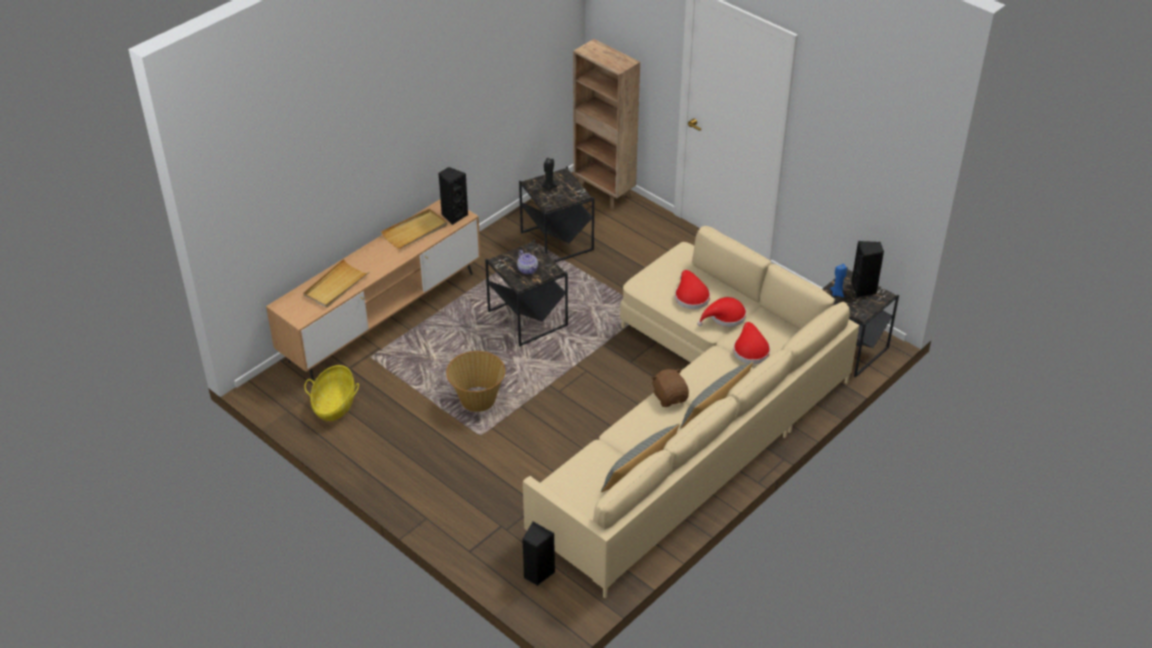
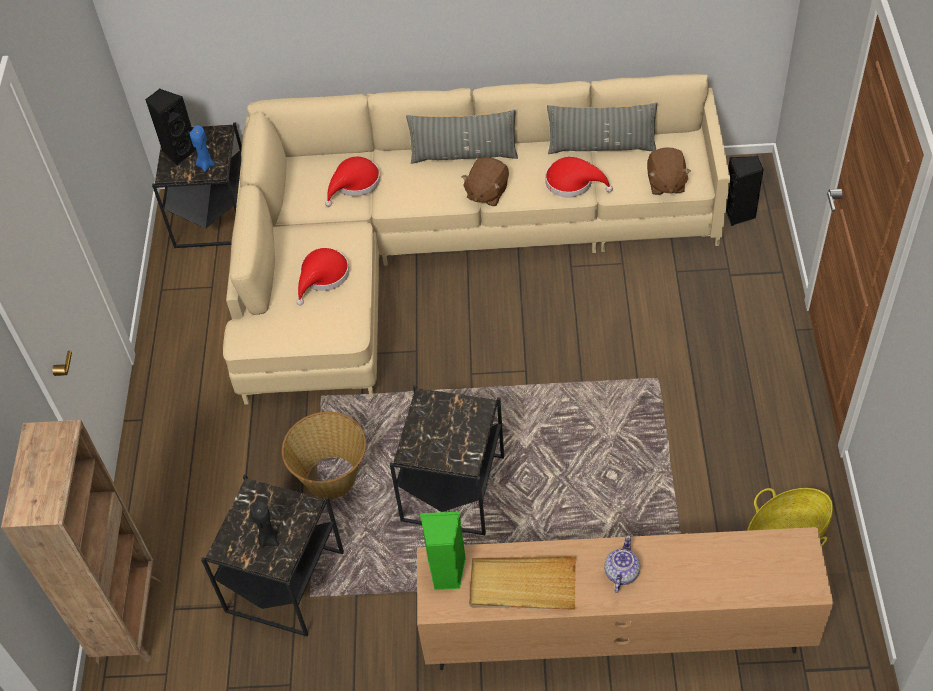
camera: 130 degrees left, 10 degrees up
beige tray [303,259,369,308] -> none
black speaker [438,167,468,225] -> green speaker [420,512,466,590]
basket [446,351,505,412] -> basket moved to [282,412,366,499]
teapot [517,250,538,274] -> teapot moved to [604,535,640,593]
red hat [697,297,746,327] -> red hat moved to [545,157,613,197]
none -> brown plush toy [647,147,691,195]

